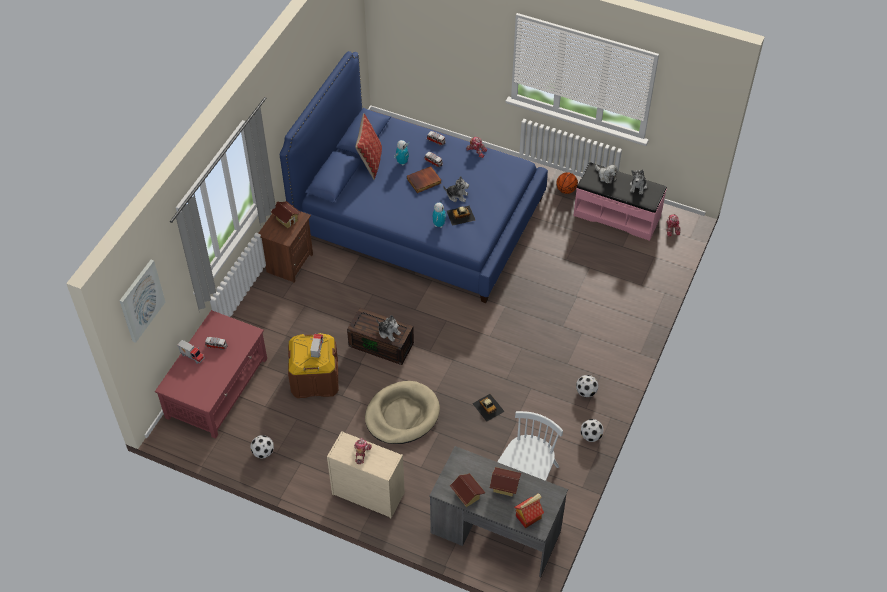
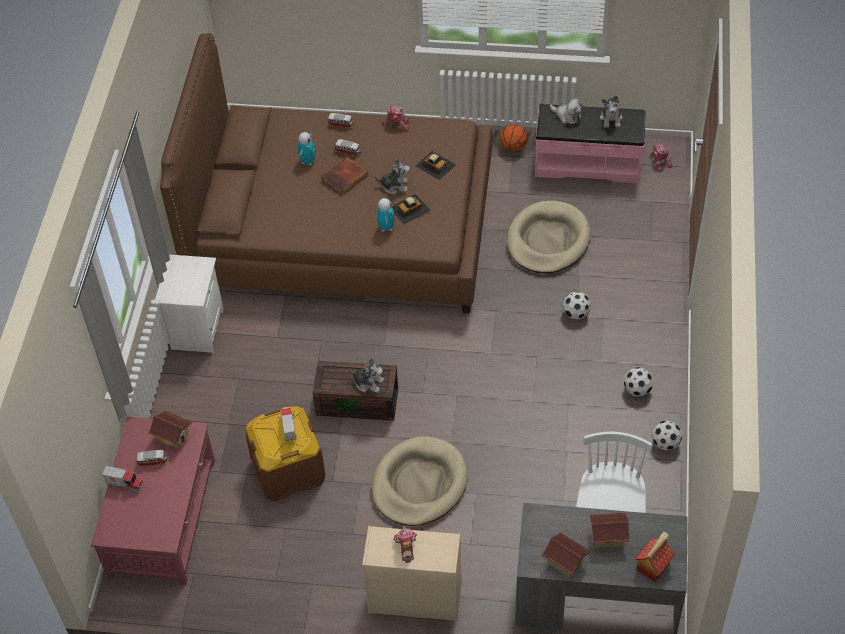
camera: 15 degrees left, 0 degrees up
picture [119,260,165,343] -> none
football [251,435,274,459] -> football moved to [563,291,591,320]
brown nightstand [259,211,313,283] -> white nightstand [155,255,224,354]
toy house [271,201,301,229] -> toy house moved to [148,410,192,449]
blue bed [280,51,548,303] -> brown bed [160,33,492,313]
pillow [355,113,382,180] -> none
toy car [472,394,505,422] -> toy car moved to [416,151,456,180]
none -> beige dog bed [507,200,591,274]

